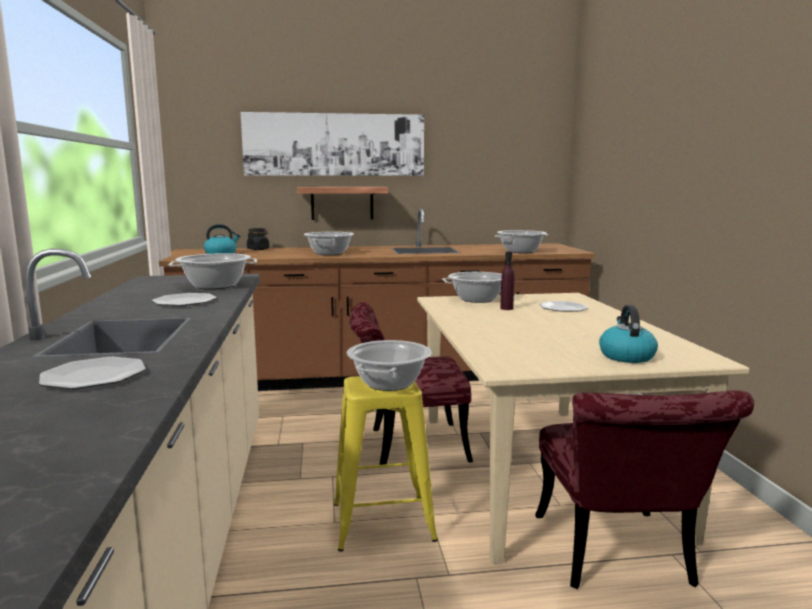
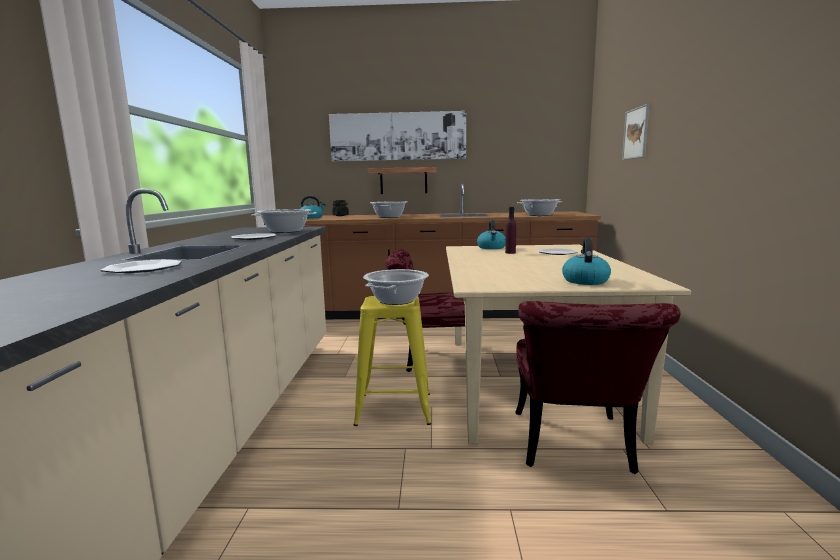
camera: 10 degrees right, 0 degrees up
cooking pot [442,272,515,303] -> kettle [477,220,506,249]
none -> picture [622,104,650,160]

